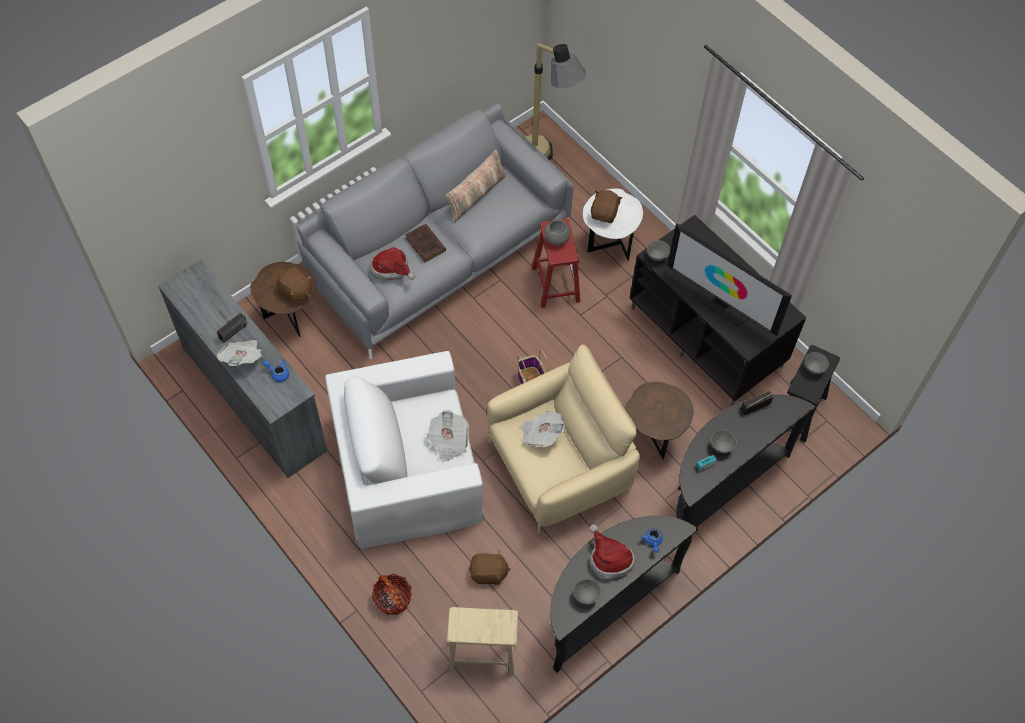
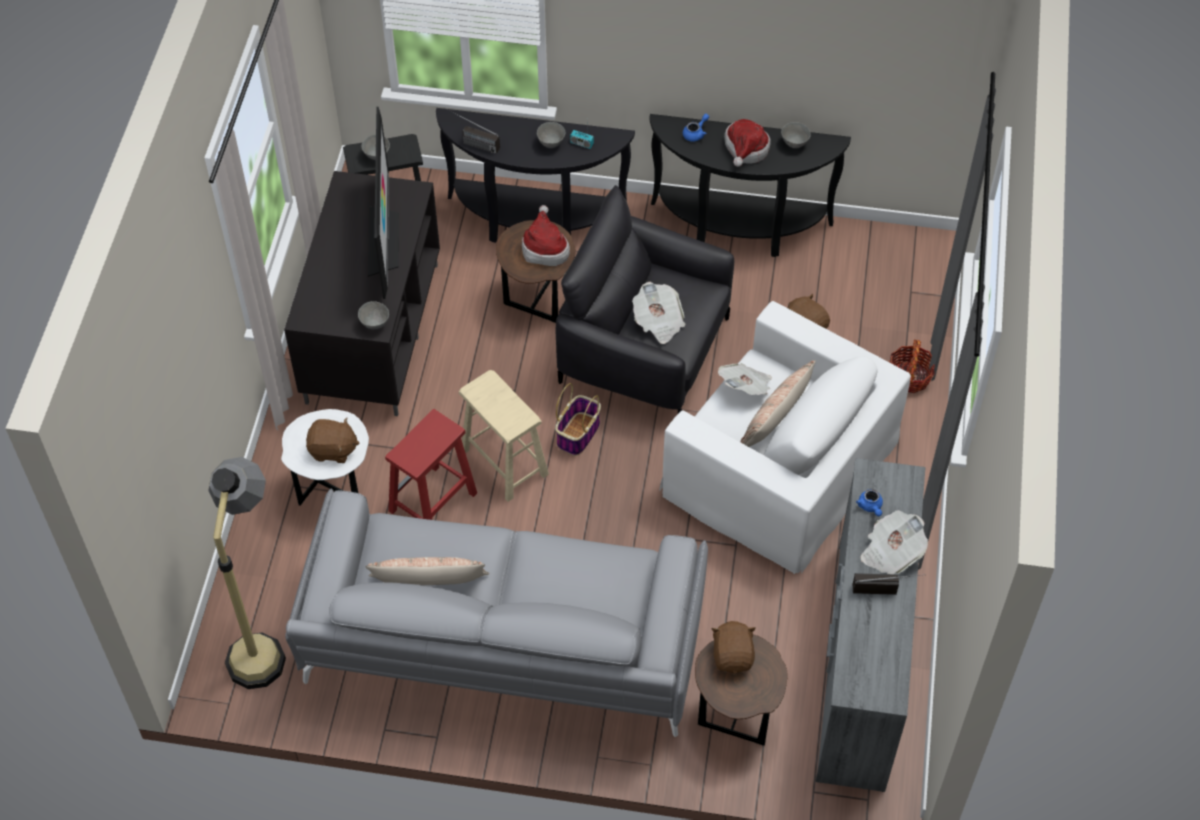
camera: 130 degrees left, 5 degrees down
hat [370,247,415,281] -> hat moved to [522,205,570,266]
brown book [405,224,446,263] -> none
beige stool [447,607,518,676] -> beige stool moved to [459,370,549,502]
beige armchair [487,344,640,534] -> black armchair [556,185,734,413]
grey bowl [544,219,571,245] -> none
brown plush toy [591,190,622,223] -> brown plush toy turned 150 degrees counterclockwise [306,418,359,463]
none -> pillow [741,361,816,447]

